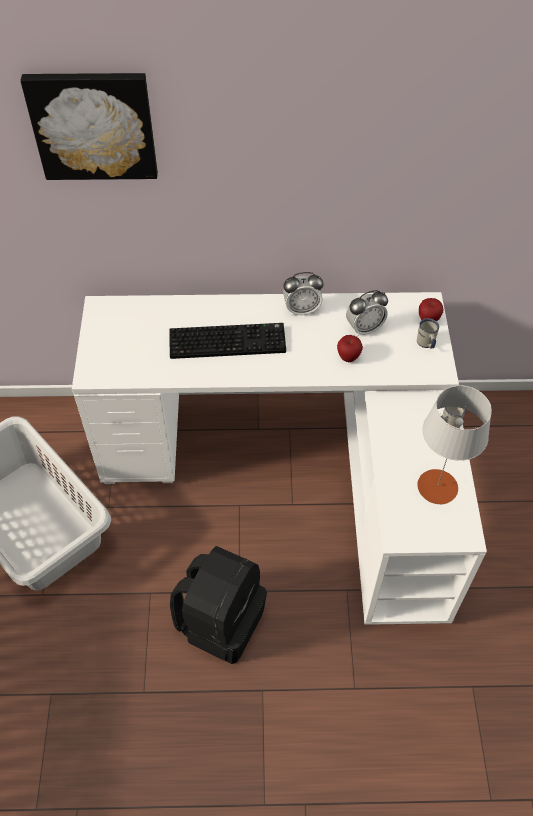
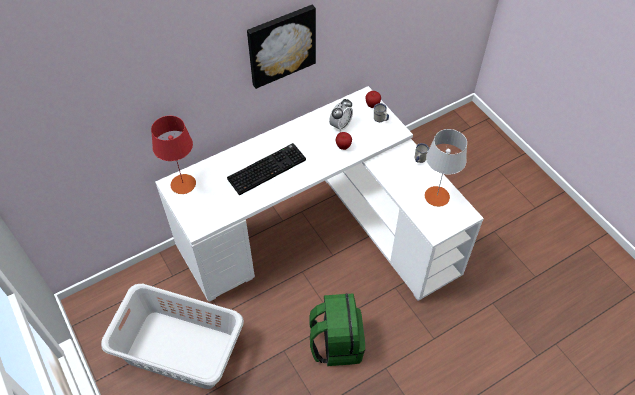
camera: 30 degrees left, 0 degrees up
picture [21,73,158,180] -> picture moved to [247,5,316,89]
black backpack [170,546,267,664] -> green backpack [309,293,365,366]
alarm clock [283,272,323,316] -> none
none -> red table lamp [151,116,196,194]

